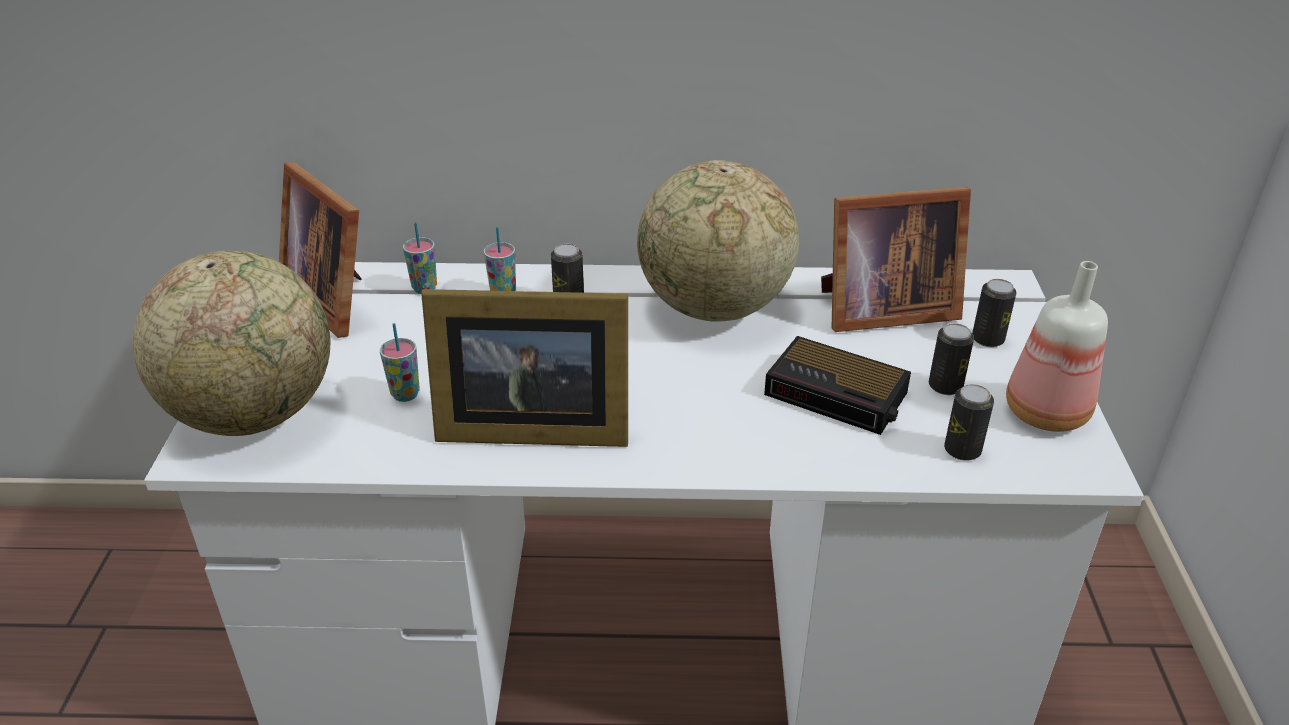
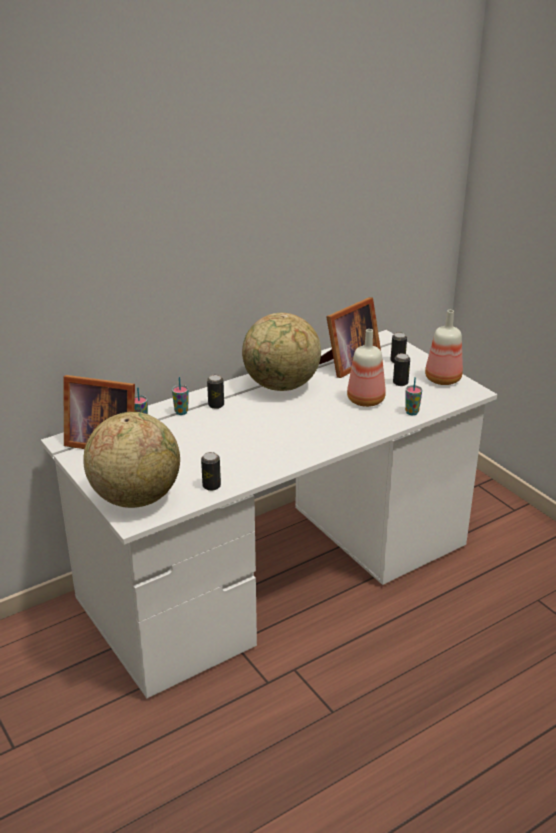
camera: 35 degrees left, 5 degrees down
cup [380,323,420,402] -> cup moved to [405,377,422,415]
picture frame [421,289,628,447] -> none
alarm clock [764,336,911,435] -> bottle [347,329,386,407]
can [944,384,994,461] -> can moved to [201,452,221,491]

